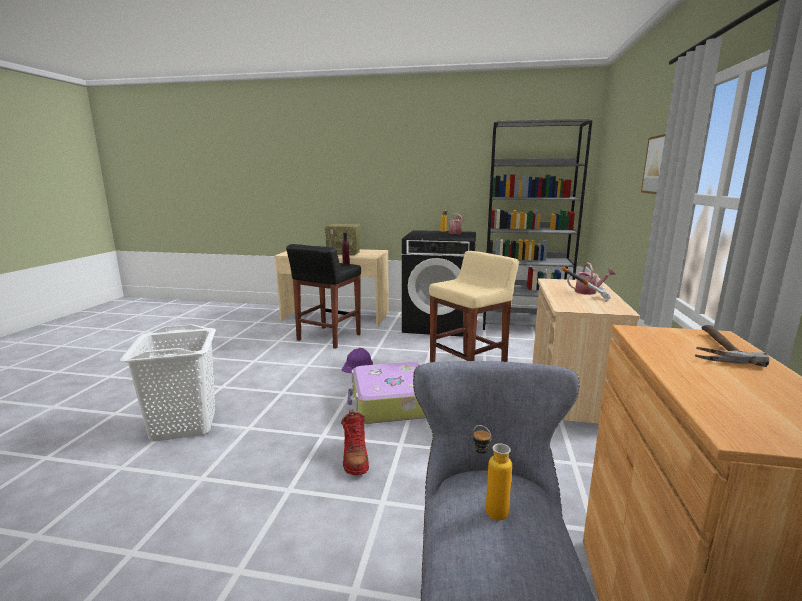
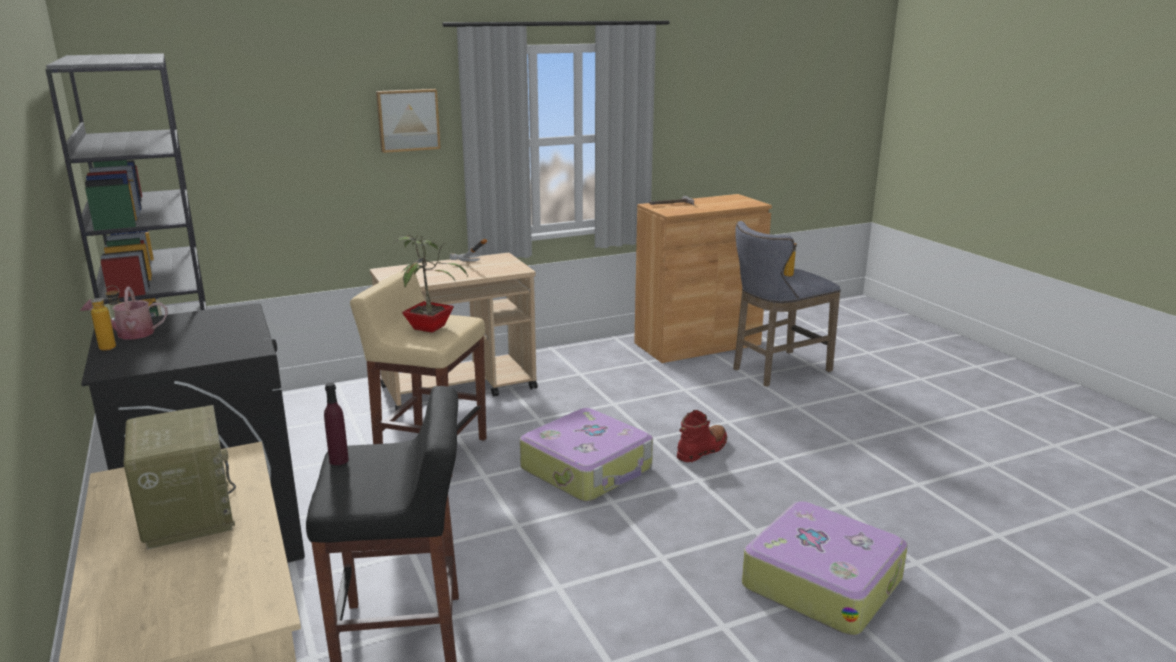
camera: 125 degrees left, 5 degrees up
white laundry basket [120,324,216,442] -> suitcase [742,501,908,636]
purple hard hat [342,348,373,373] -> none
watering can [567,263,616,295] -> none
none -> potted plant [392,232,468,333]

